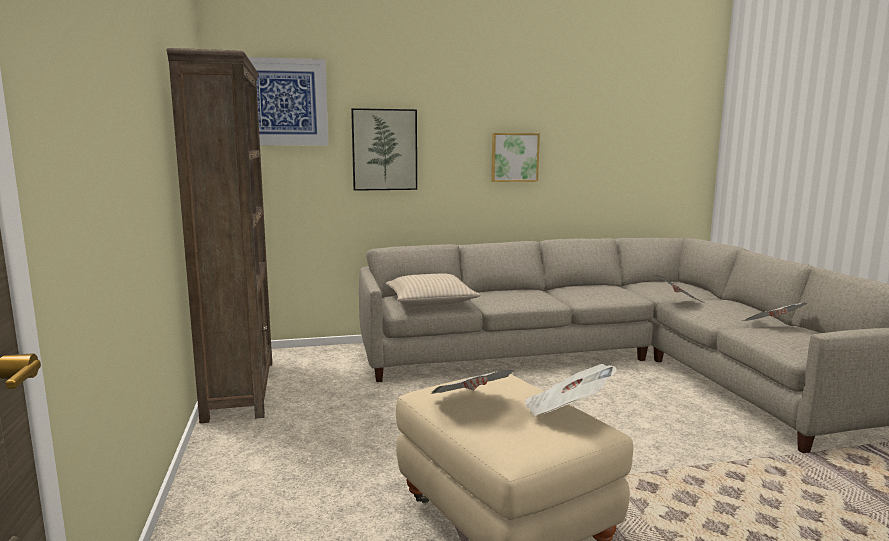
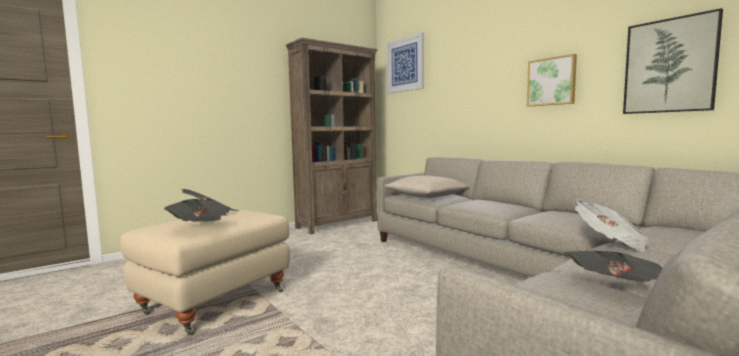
camera: 65 degrees right, 5 degrees down
picture [351,108,417,191] -> picture moved to [623,8,723,114]

